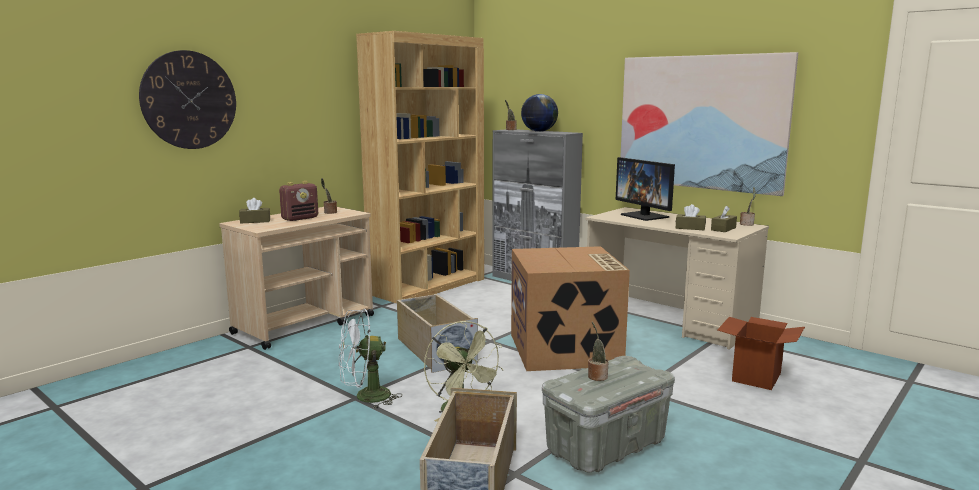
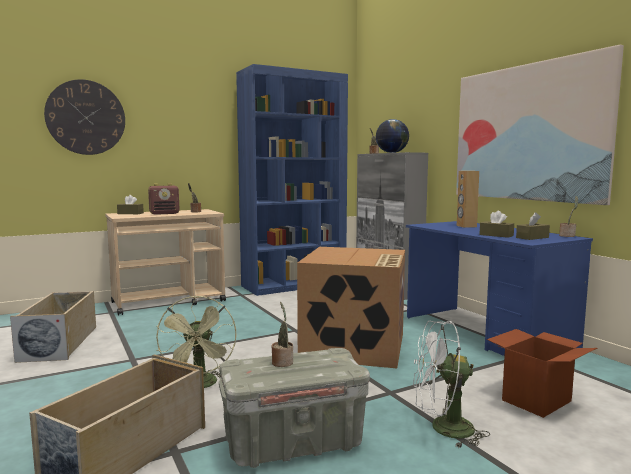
camera: 20 degrees right, 5 degrees down
white fan [339,309,401,409] -> white fan moved to [413,321,490,449]
brown bookcase [356,31,484,304] -> blue bookcase [236,64,348,296]
beige storage box [397,294,478,373] -> beige storage box moved to [10,291,96,363]
beige desk [585,207,769,350] -> blue desk [406,221,593,356]
monitor [616,157,675,221] -> brown speaker [457,171,479,228]

